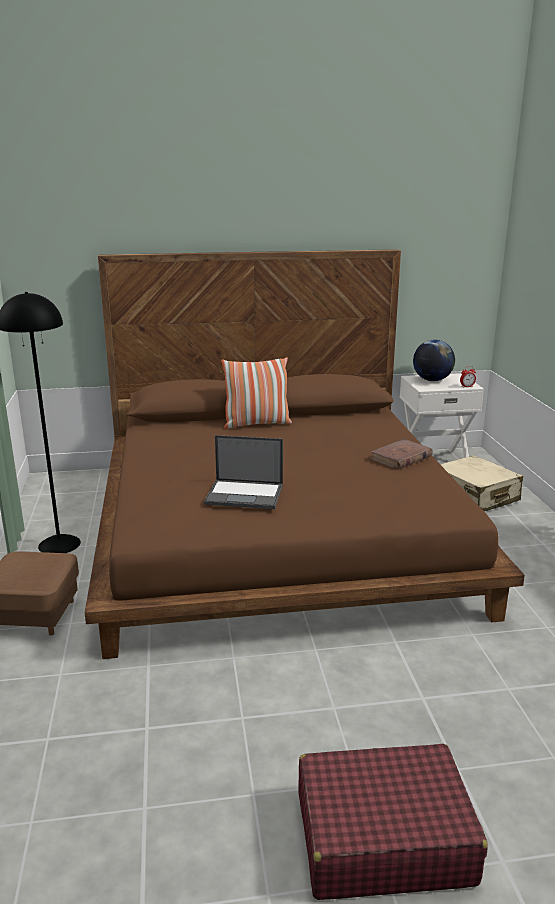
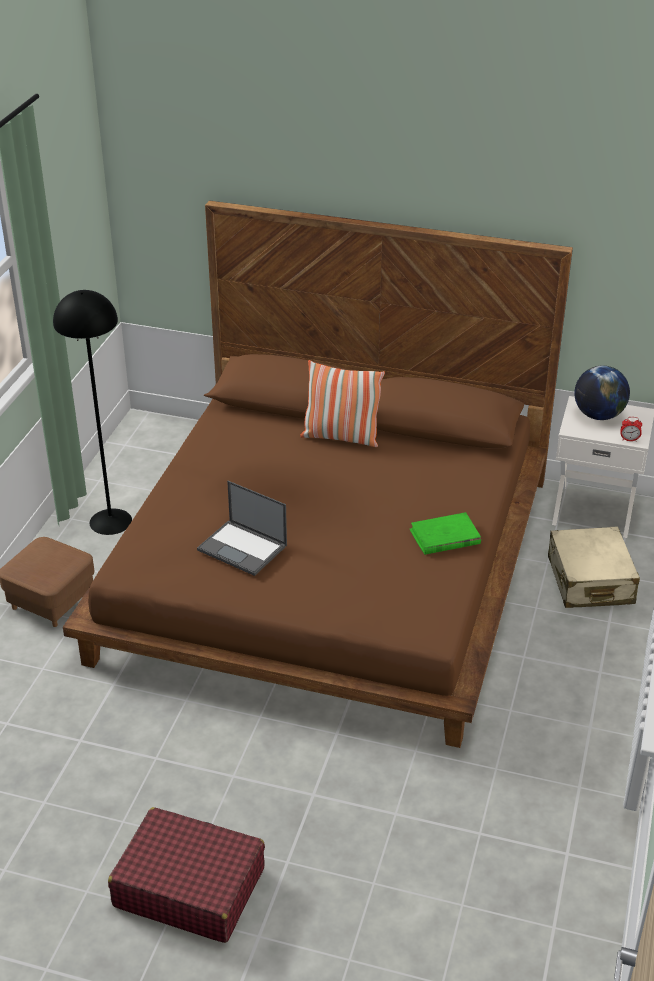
camera: 25 degrees right, 15 degrees up
brown book [369,439,433,470] -> green book [409,512,481,555]

